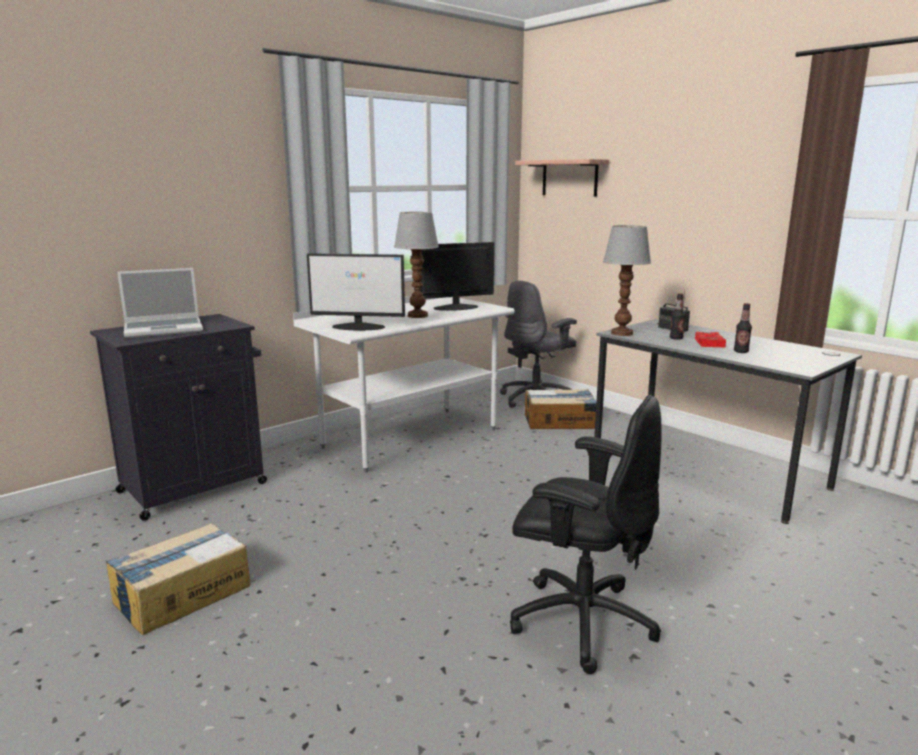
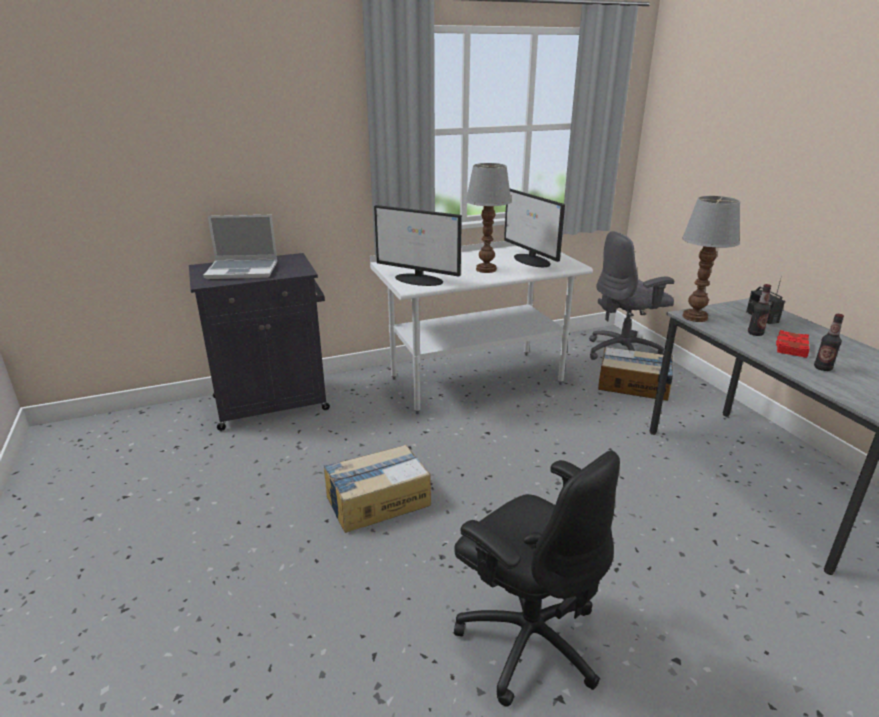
camera: 20 degrees right, 10 degrees up
cardboard box [106,523,250,635] -> cardboard box moved to [324,445,431,533]
monitor [414,242,494,311] -> monitor turned 120 degrees counterclockwise [504,189,565,267]
shelf [515,159,610,197] -> none

